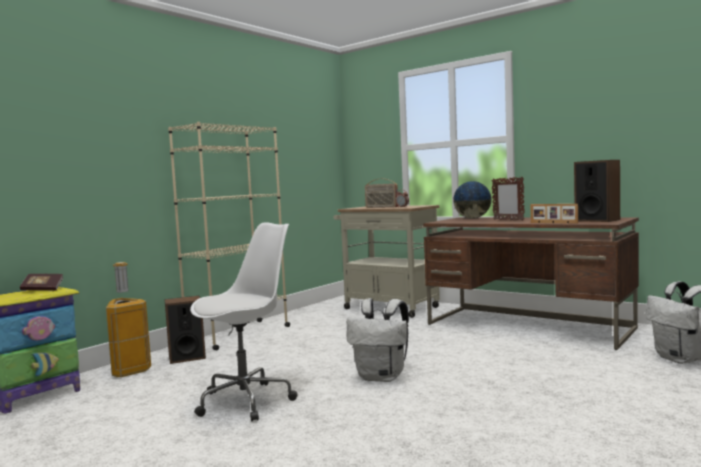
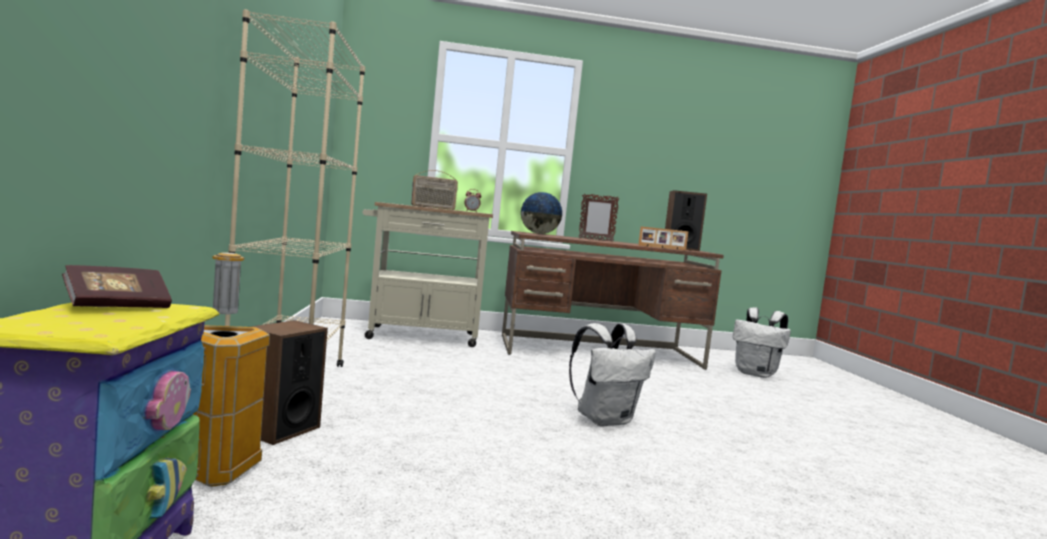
camera: 45 degrees left, 0 degrees up
white office chair [190,223,298,421] -> none

